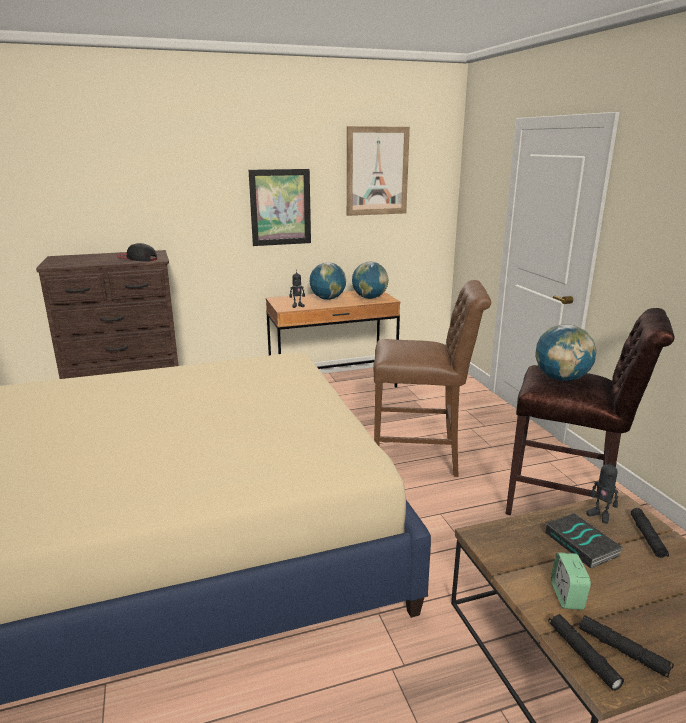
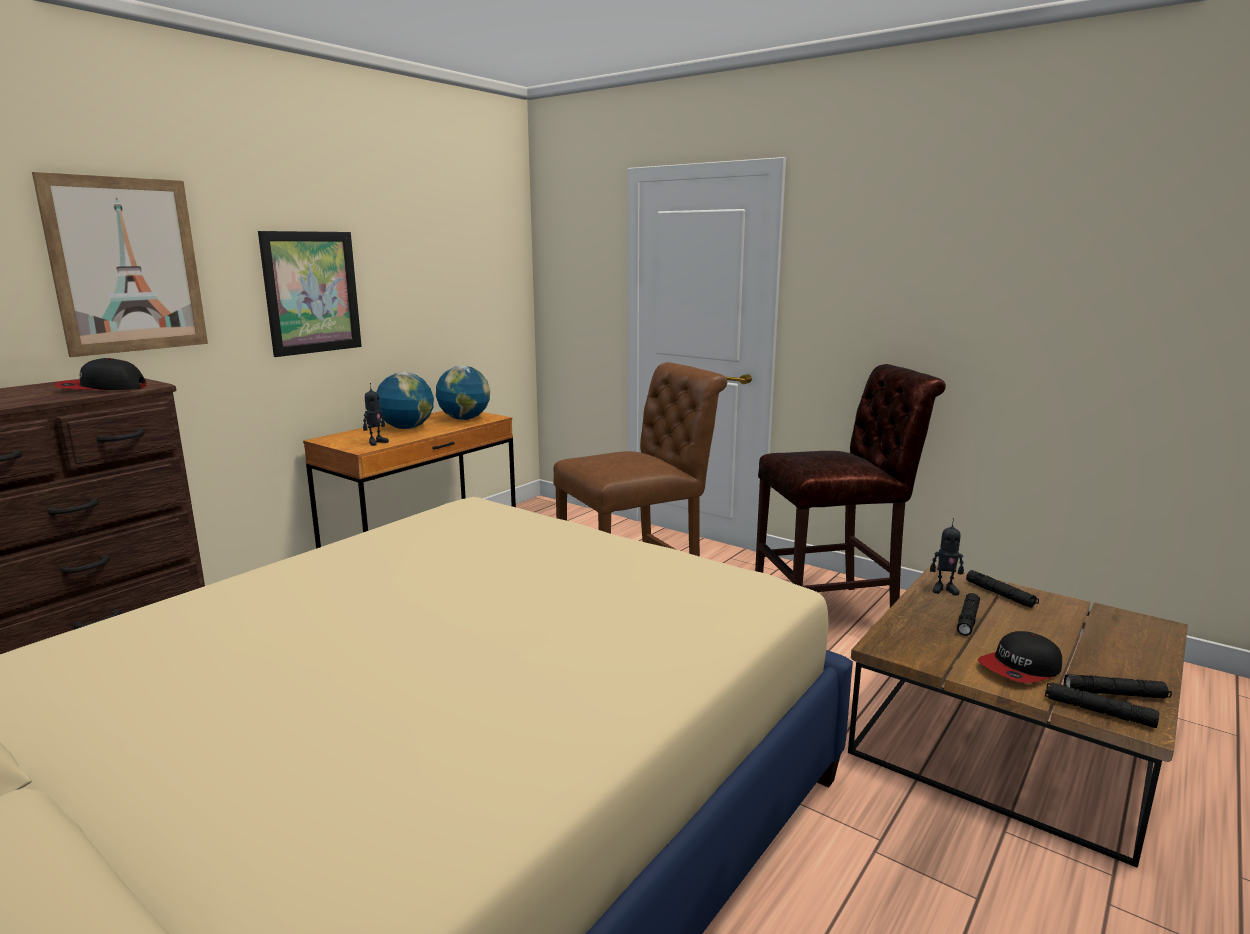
camera: 35 degrees left, 5 degrees down
picture [347,126,410,216] -> picture moved to [32,172,208,357]
globe [535,324,596,381] -> none
book [545,513,623,569] -> black flashlight [957,593,980,636]
alarm clock [551,553,591,610] -> cap [978,631,1062,683]

